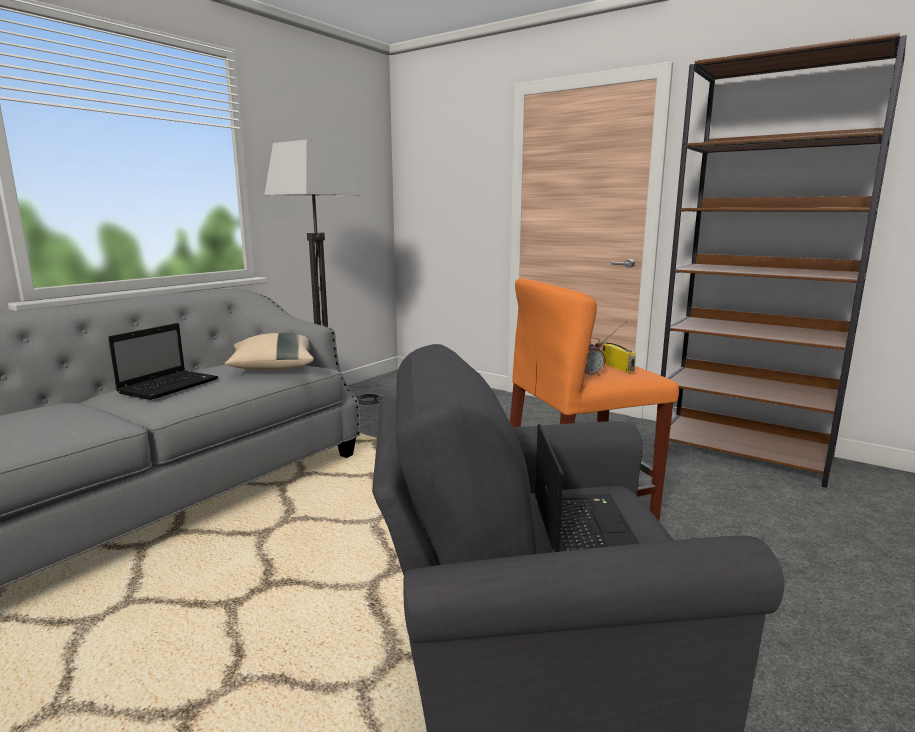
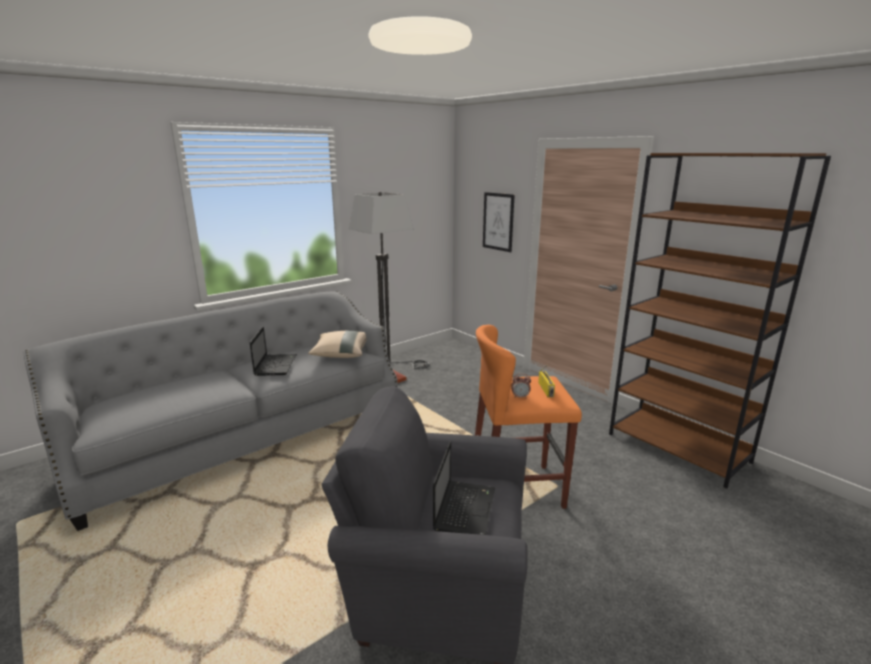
camera: 15 degrees right, 5 degrees up
laptop [108,323,218,400] -> laptop turned 45 degrees counterclockwise [250,326,297,376]
none -> picture [483,192,515,252]

